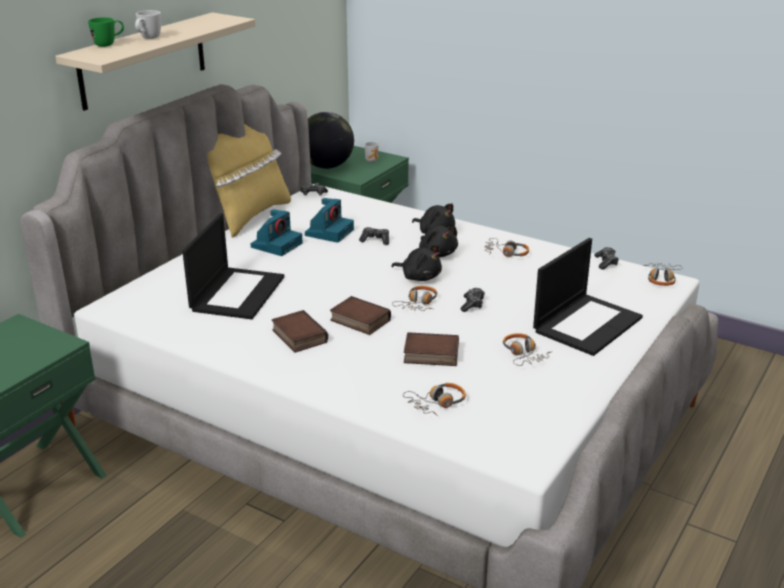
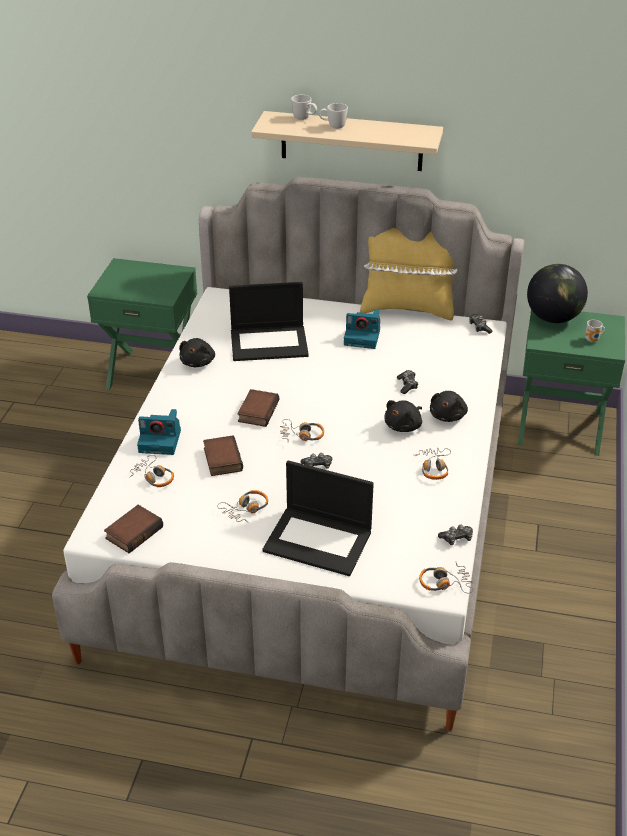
camera: 70 degrees right, 10 degrees up
green mug [88,17,124,47] -> white mug [291,95,317,120]
book [272,310,328,352] -> book moved to [104,505,163,553]
camera [305,198,354,243] -> camera moved to [137,409,181,455]
black plush toy [391,245,442,281] -> black plush toy moved to [179,338,215,367]

